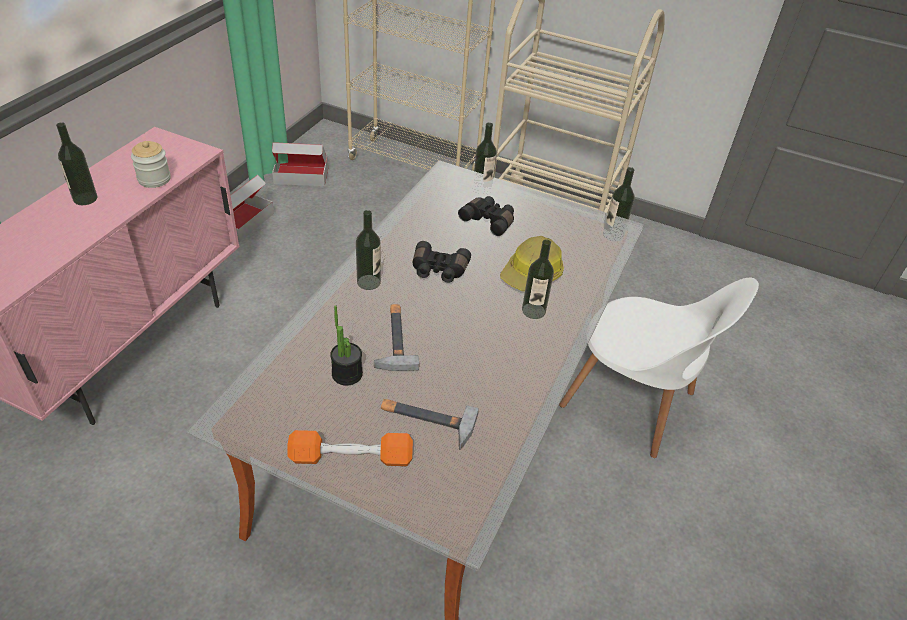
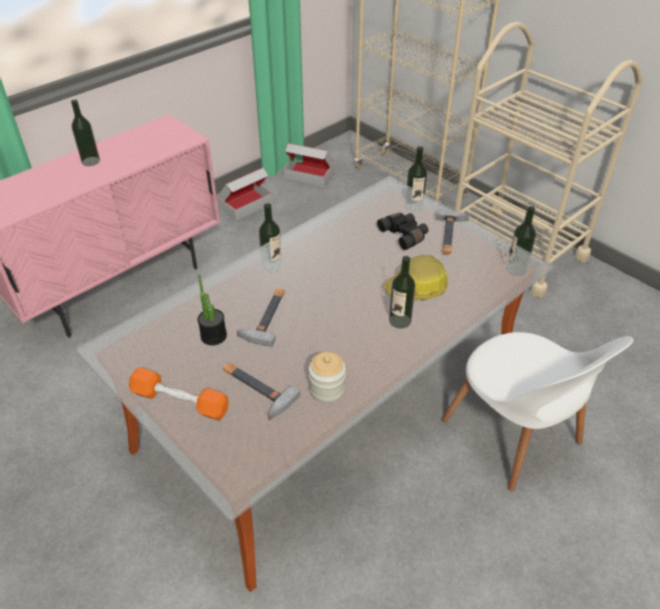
camera: 25 degrees right, 0 degrees up
jar [131,141,171,188] -> jar moved to [309,352,346,403]
black binoculars [413,241,471,283] -> none
none -> hammer [436,209,469,255]

